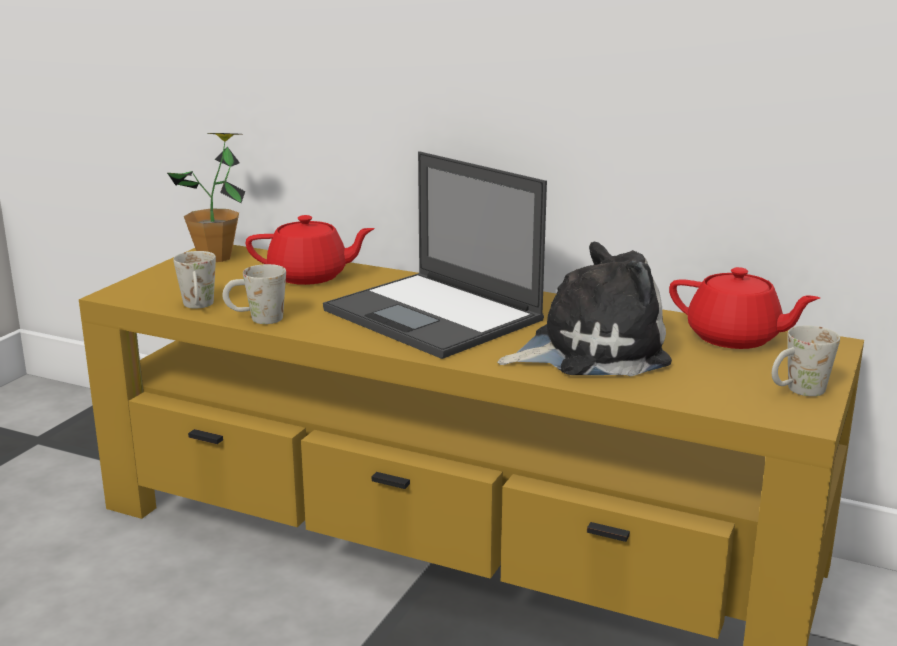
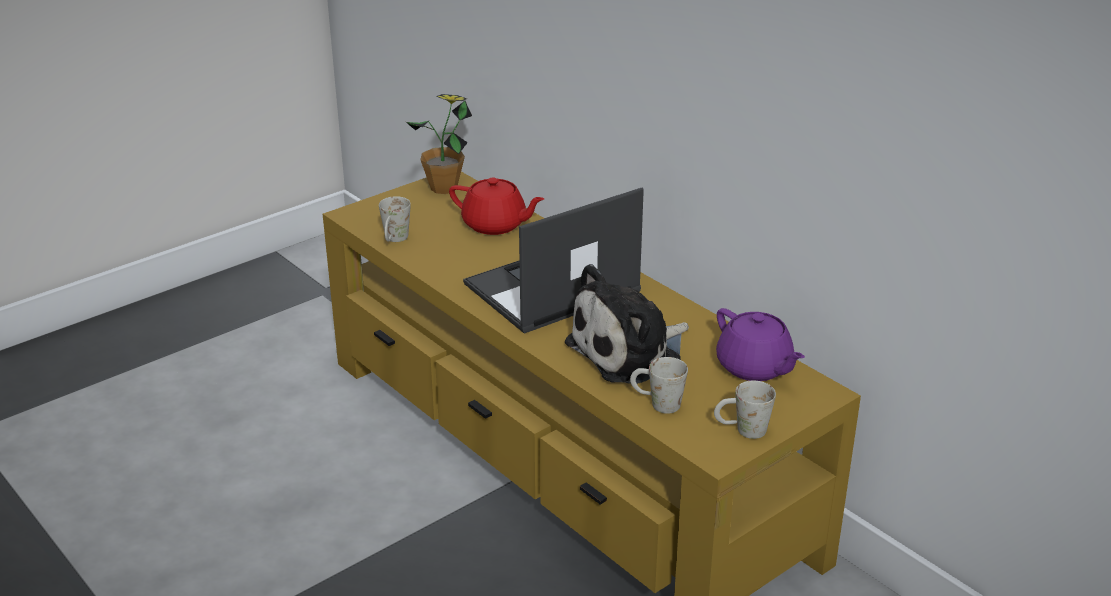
camera: 25 degrees right, 10 degrees up
white mug [222,264,286,324] -> white mug moved to [630,357,688,414]
laptop [323,151,547,359] -> laptop turned 75 degrees clockwise [463,187,644,334]
plush toy [497,242,672,376] -> plush toy turned 135 degrees clockwise [565,264,689,384]
red teapot [669,267,820,349] -> purple teapot [716,308,805,381]

